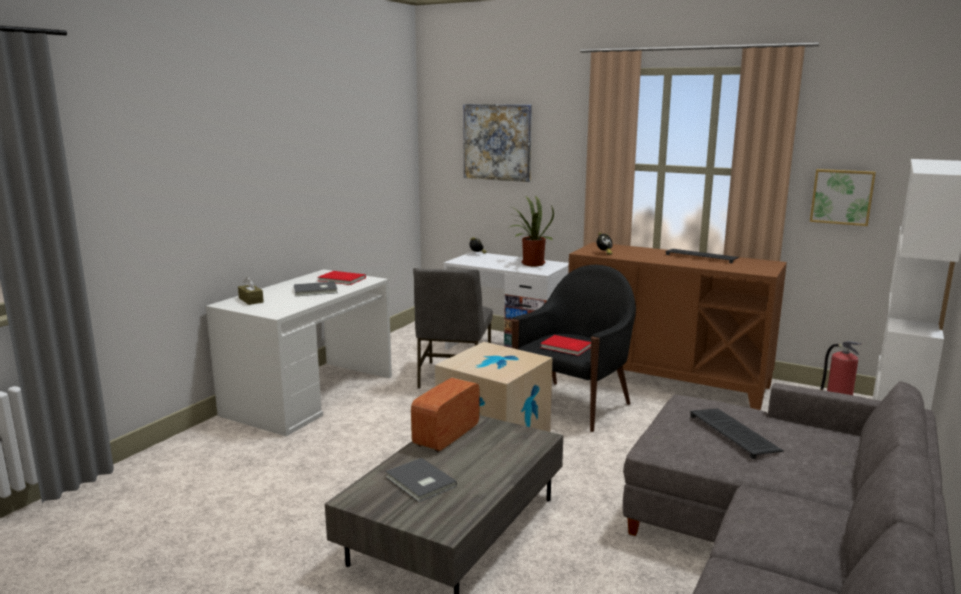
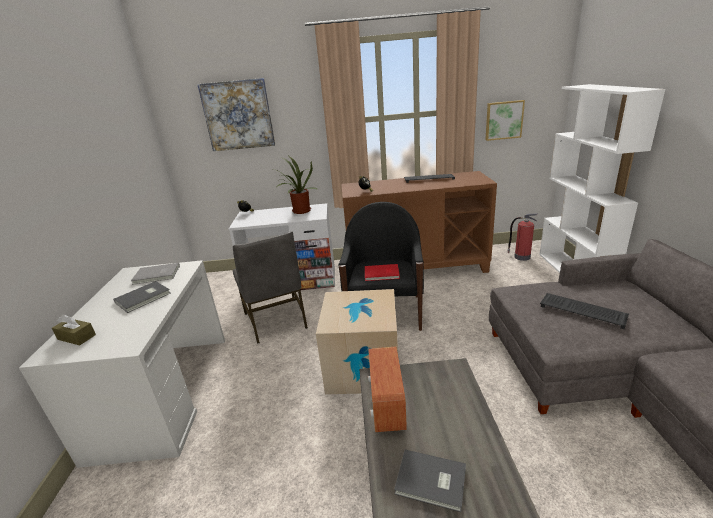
camera: 30 degrees left, 10 degrees up
red book [318,271,366,285] -> grey book [131,263,180,285]

